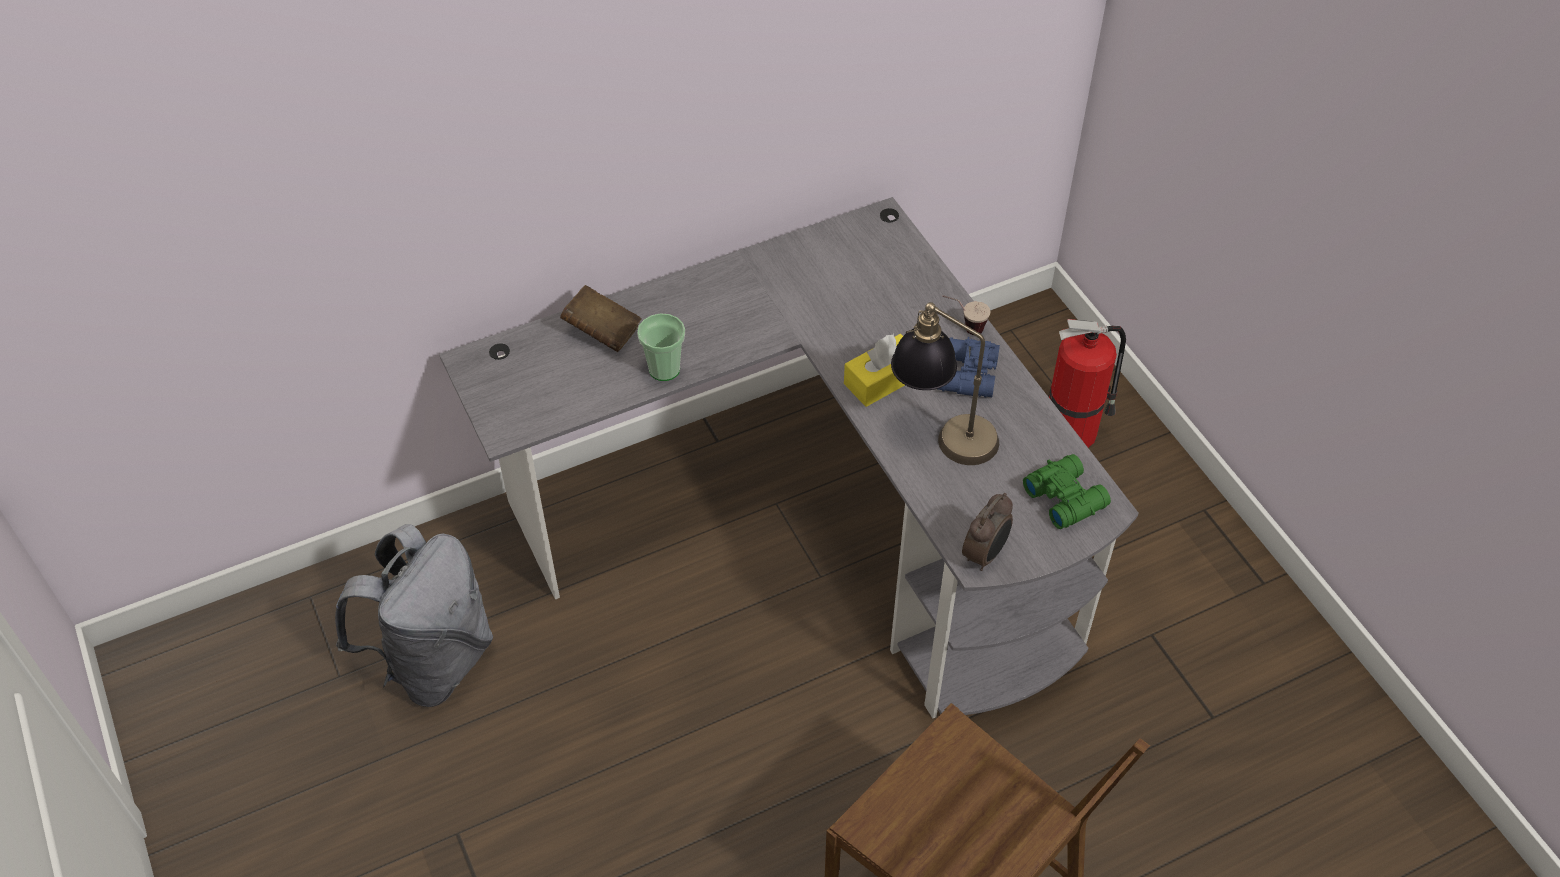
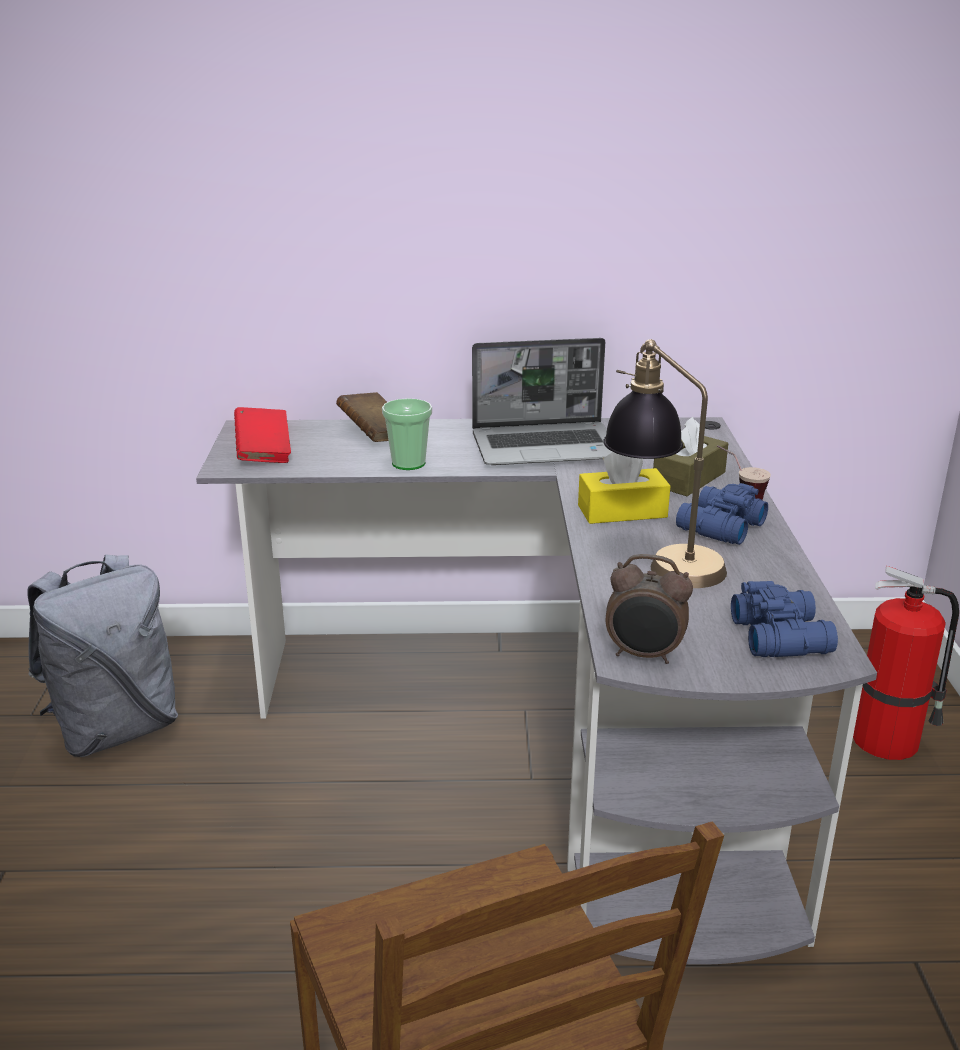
camera: 25 degrees right, 25 degrees down
alarm clock [962,493,1013,571] -> alarm clock turned 45 degrees clockwise [606,554,693,664]
green binoculars [1023,454,1111,529] -> blue binoculars [731,581,838,657]
none -> red book [234,407,291,463]
none -> laptop [472,338,612,465]
none -> brown tissue box [653,417,728,496]

